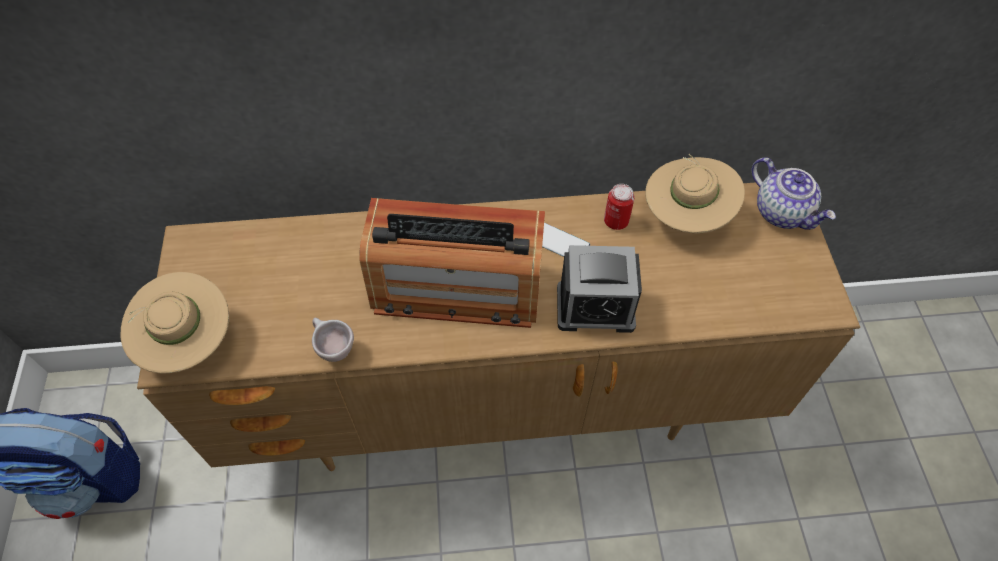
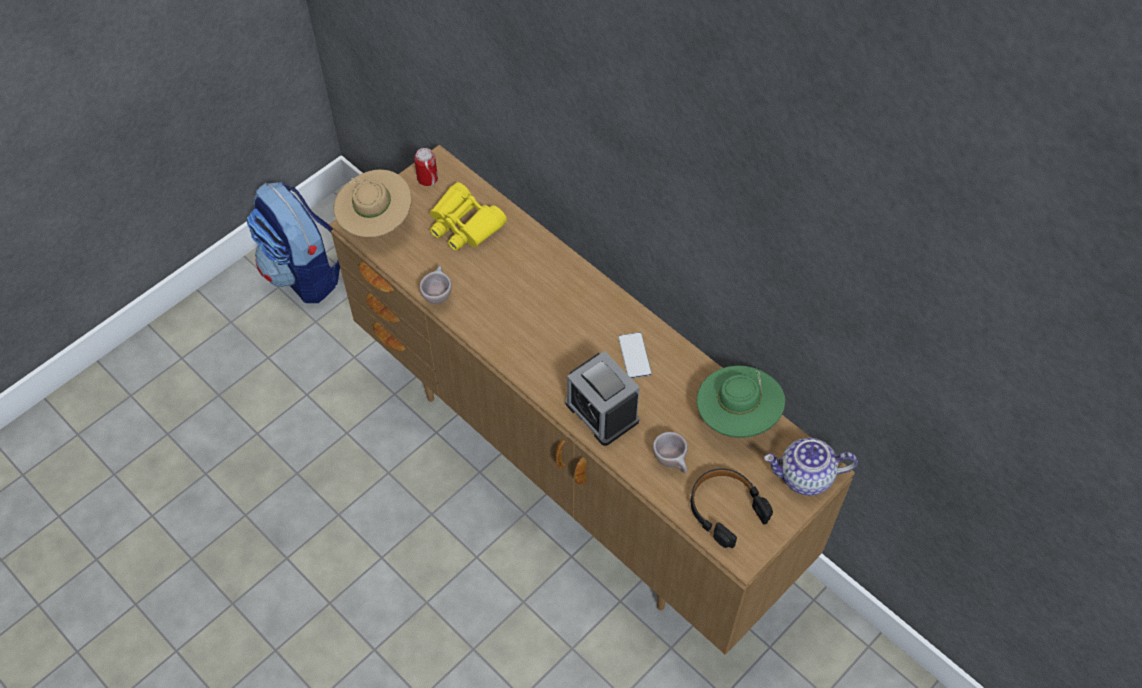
camera: 50 degrees right, 0 degrees up
radio [359,198,545,328] -> none
can [604,184,635,230] -> can moved to [414,148,438,186]
beige hat [645,154,745,234] -> green hat [697,365,785,438]
teapot [752,158,836,230] -> teapot turned 75 degrees clockwise [764,438,858,496]
none -> yellow binoculars [430,182,507,251]
none -> beige cup [653,432,688,473]
none -> black headphones [691,469,773,548]

